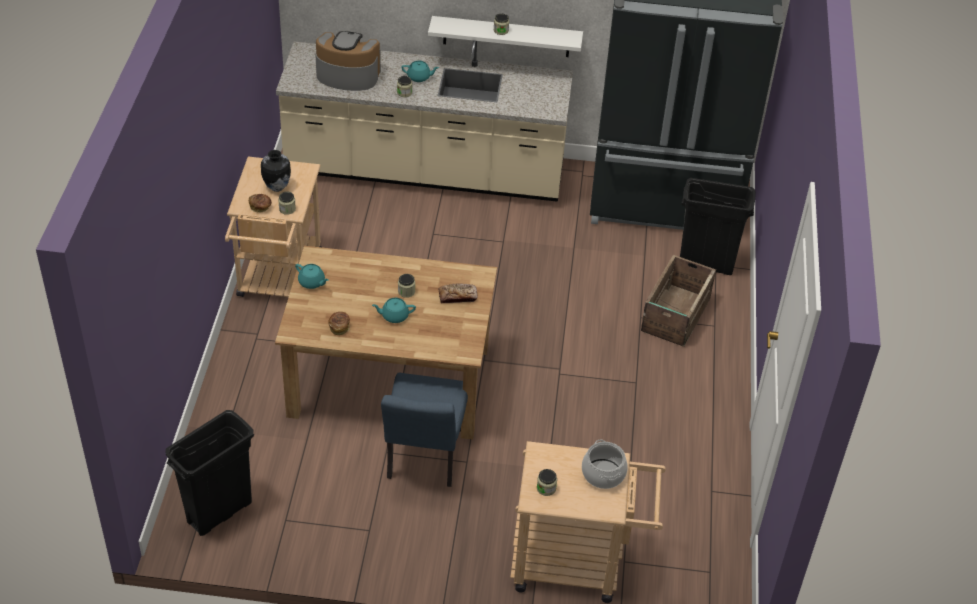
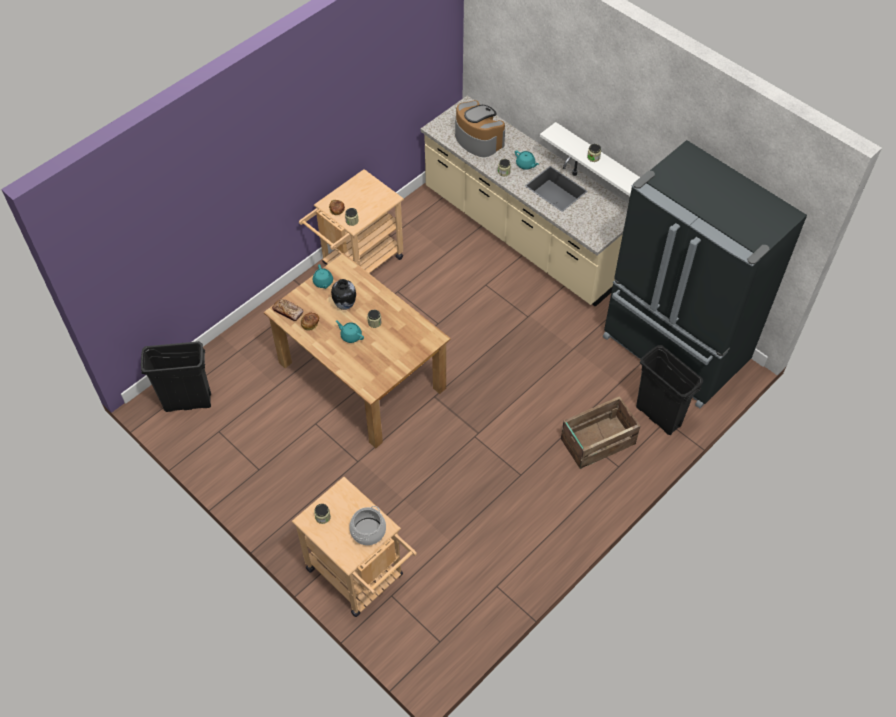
camera: 40 degrees right, 10 degrees up
vase [261,150,291,192] -> vase moved to [331,279,356,310]
blue chair [381,373,468,487] -> none
bread [439,283,478,303] -> bread moved to [272,299,304,321]

